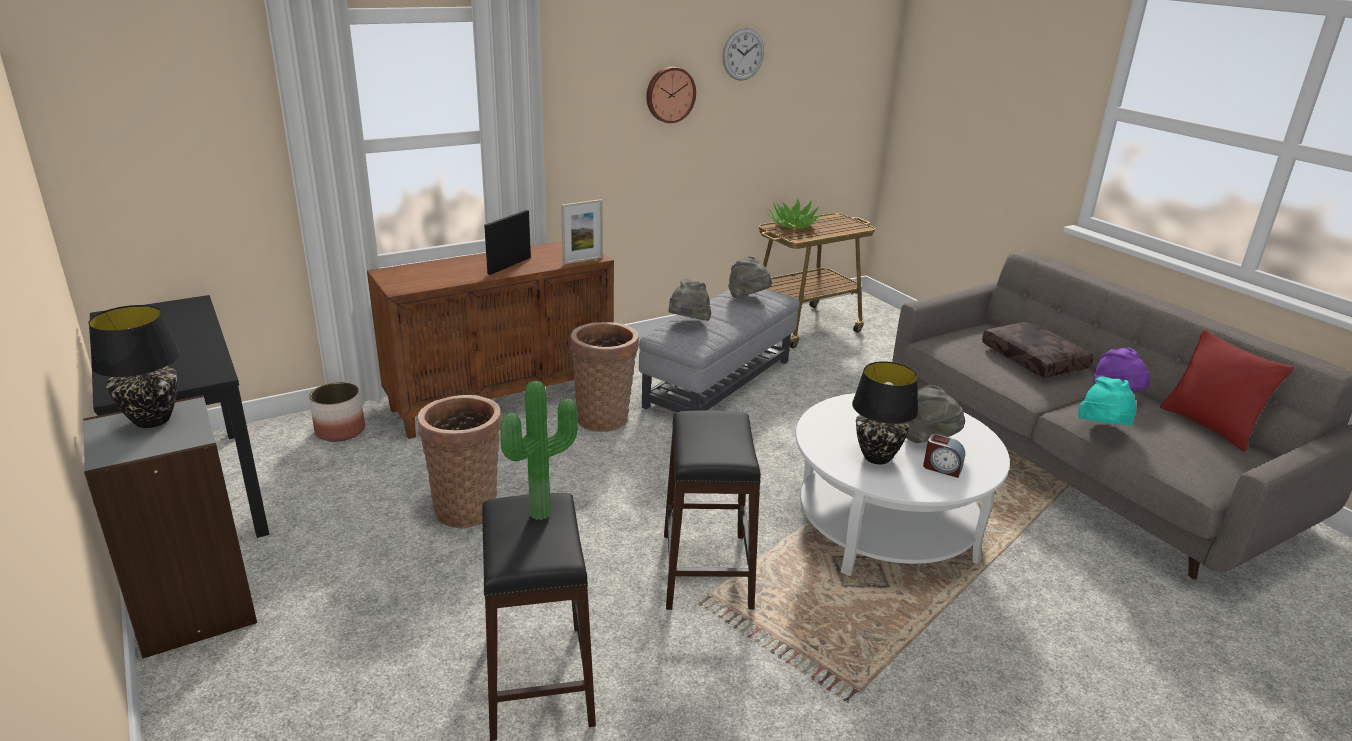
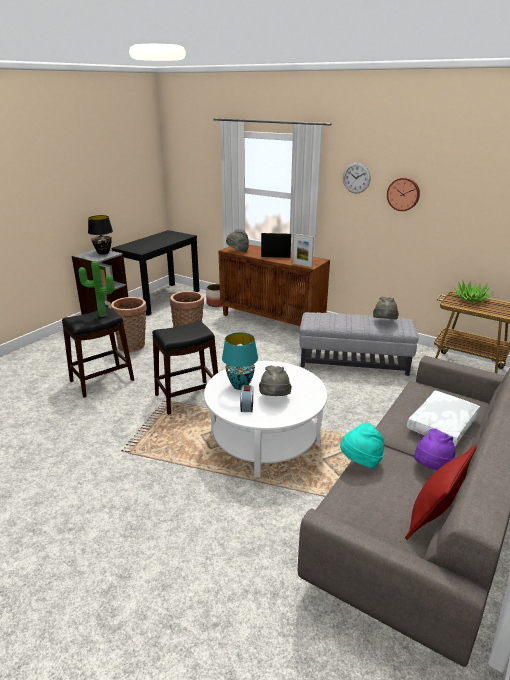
camera: 65 degrees right, 0 degrees up
basket [570,322,639,432] -> basket moved to [111,297,147,352]
grey hat [668,279,711,321] -> grey hat moved to [226,229,249,252]
wall clock [722,28,764,80] -> wall clock moved to [343,163,371,193]
black table lamp [852,361,918,464] -> turquoise table lamp [222,332,258,390]
brown pillow [982,322,1093,378] -> white pillow [407,391,481,447]

